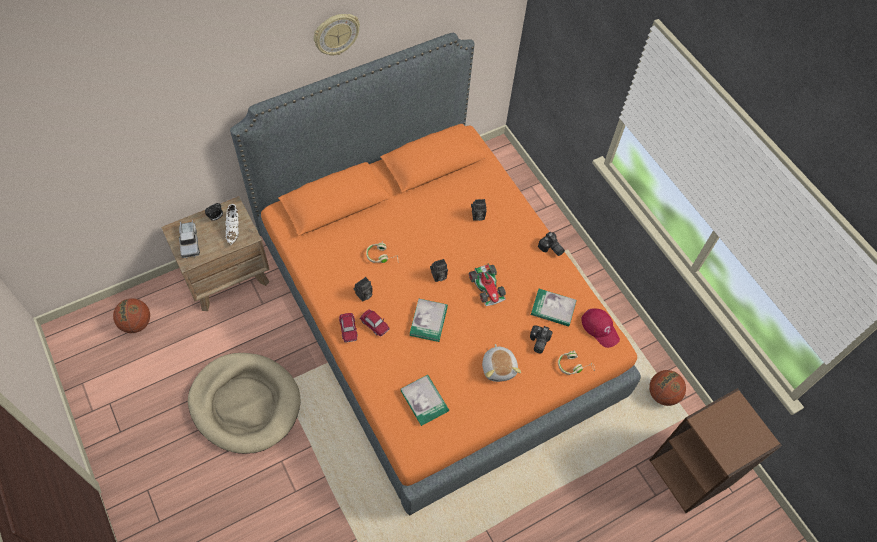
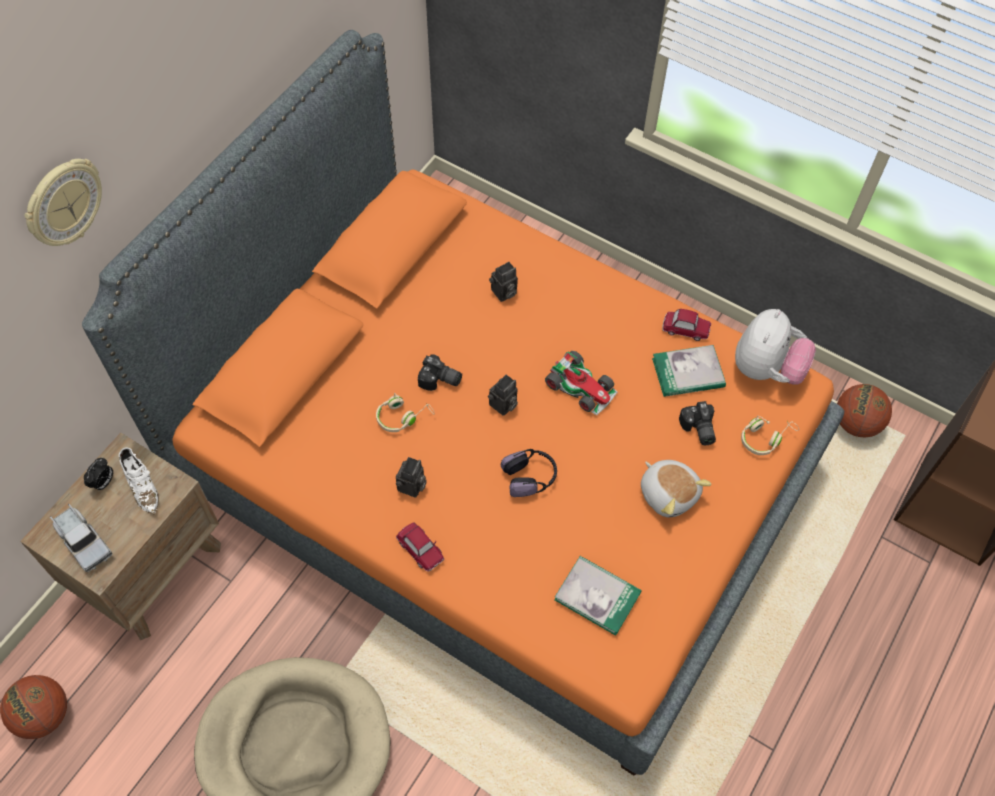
camera: 25 degrees left, 0 degrees up
wall clock [314,14,360,56] -> wall clock moved to [25,159,102,246]
toy car [360,309,390,336] -> toy car moved to [662,309,711,341]
book [410,299,448,342] -> headphones [500,449,557,497]
camera [538,232,565,256] -> camera moved to [418,354,462,391]
red cap [581,308,620,348] -> plush toy [735,309,816,385]

